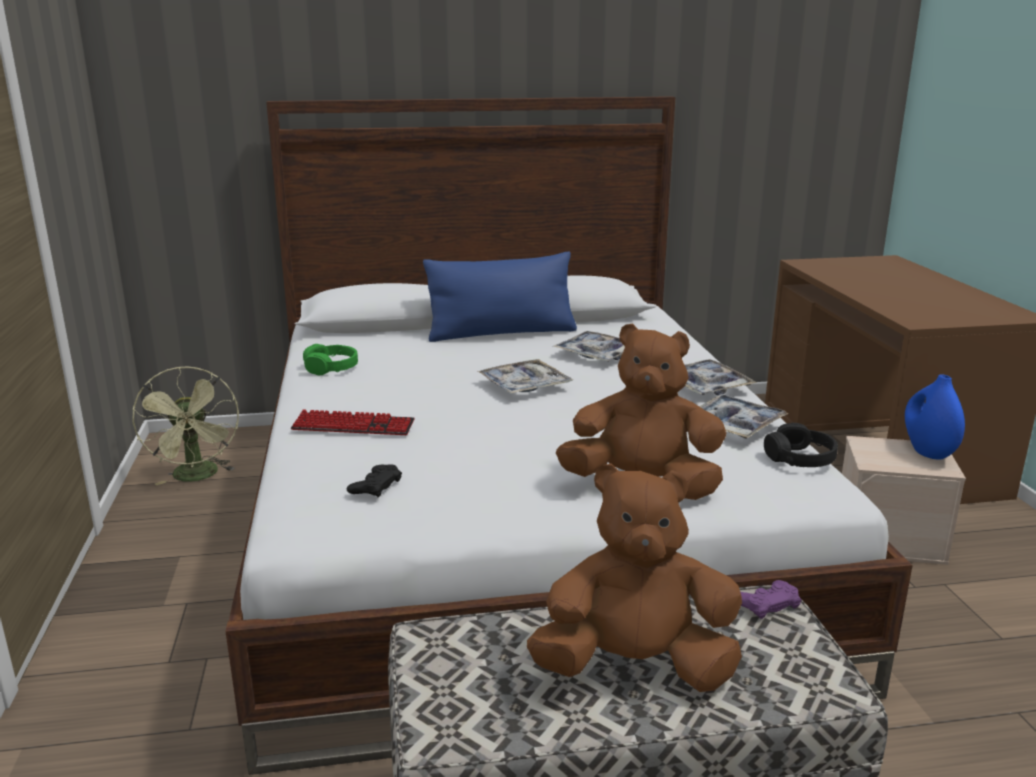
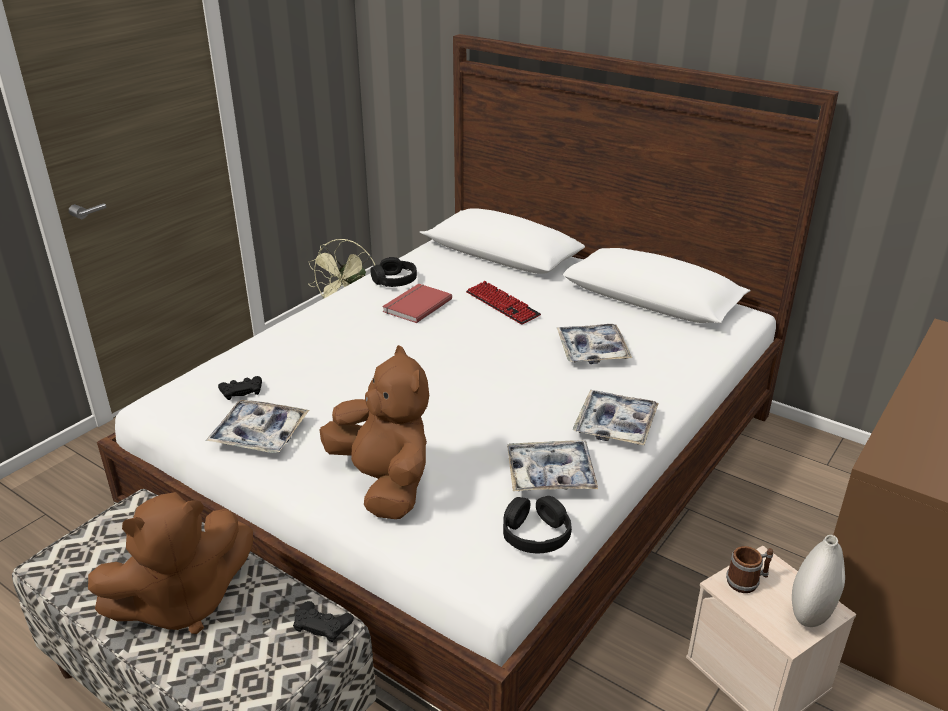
camera: 45 degrees right, 10 degrees up
keyboard [291,410,415,435] -> keyboard moved to [466,281,541,325]
green headphones [303,344,358,375] -> black headphones [370,257,417,287]
blue pillow [423,252,577,342] -> none
tray [477,359,573,394] -> tray moved to [206,400,309,453]
brown plush toy [527,464,742,692] -> brown plush toy turned 105 degrees clockwise [88,492,253,634]
purple game controller [740,580,802,619] -> black game controller [293,601,354,642]
blue vase [905,374,965,460] -> white vase [792,535,845,627]
none -> red book [382,284,452,323]
none -> mug [726,546,773,593]

